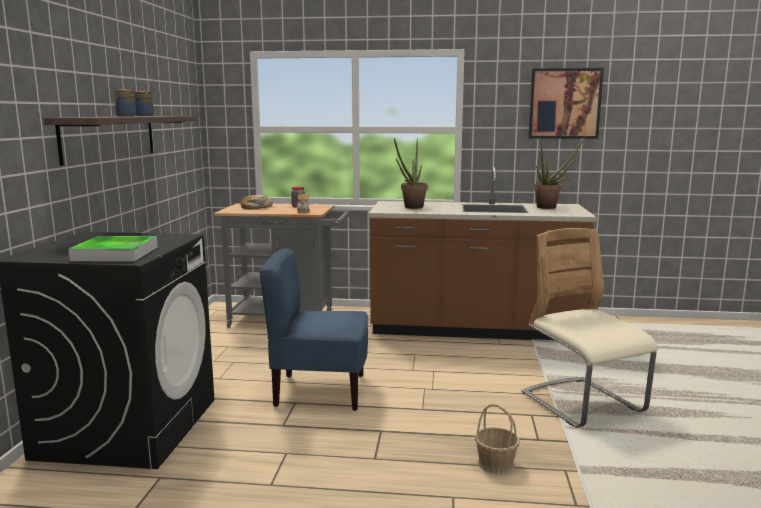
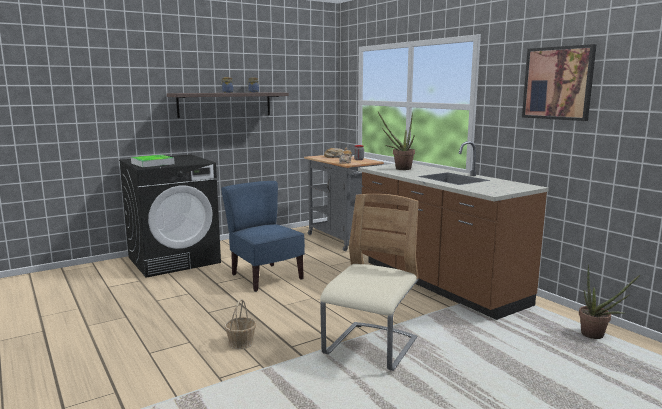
camera: 50 degrees right, 0 degrees up
potted plant [534,138,584,209] -> potted plant moved to [579,264,640,339]

